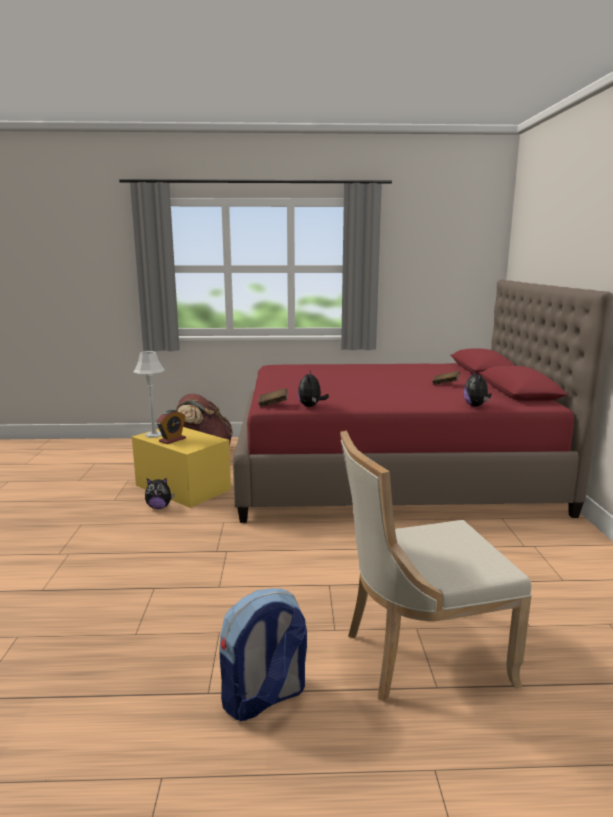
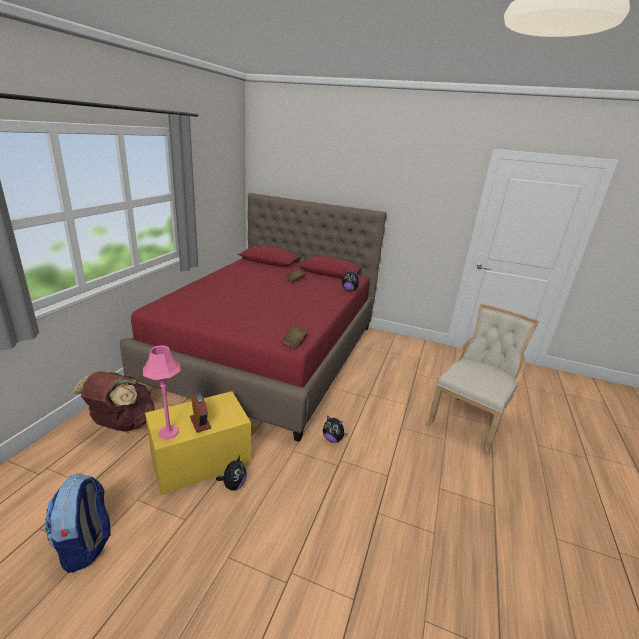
camera: 70 degrees left, 10 degrees up
grey table lamp [133,351,165,438] -> pink table lamp [143,345,181,440]
backpack [219,588,307,721] -> backpack moved to [45,473,110,573]
plush toy [298,371,329,407] -> plush toy moved to [323,415,348,443]
beige chair [340,430,532,702] -> beige chair turned 150 degrees counterclockwise [426,304,539,455]

